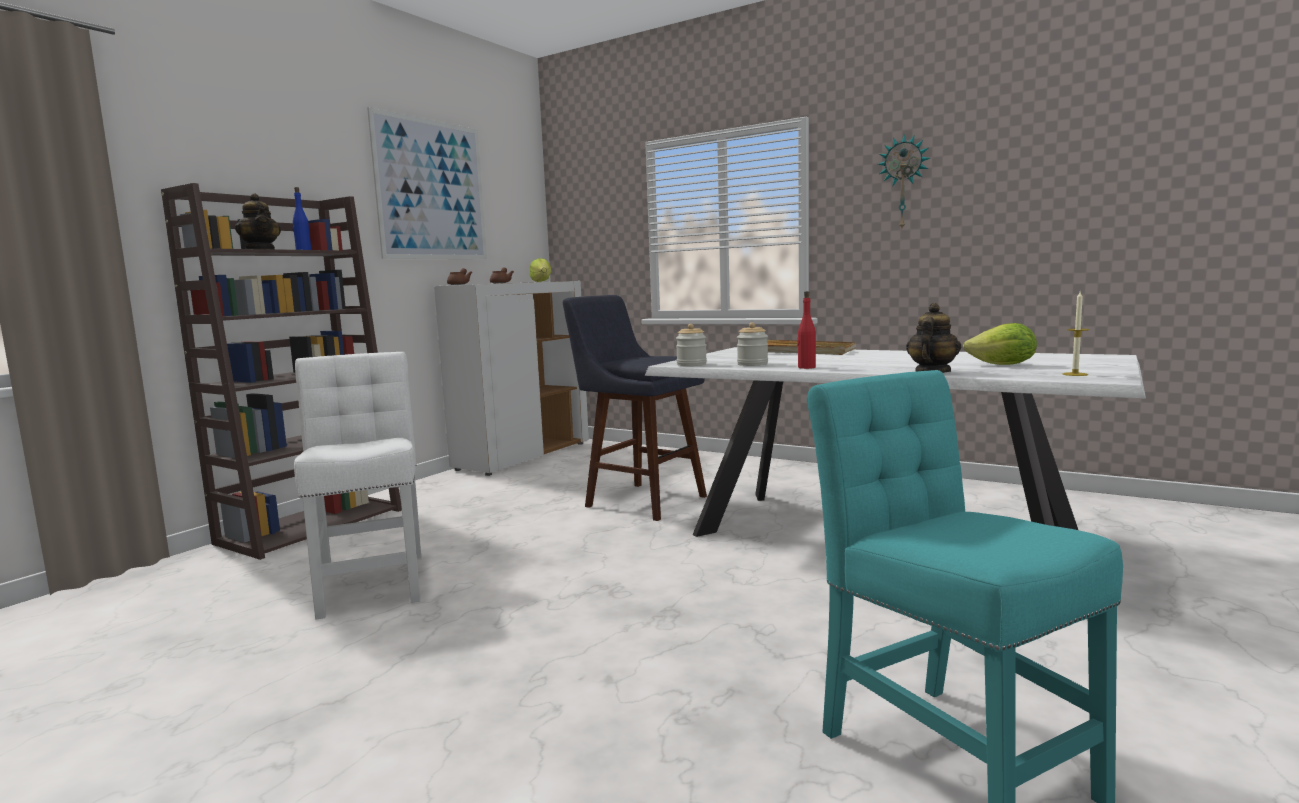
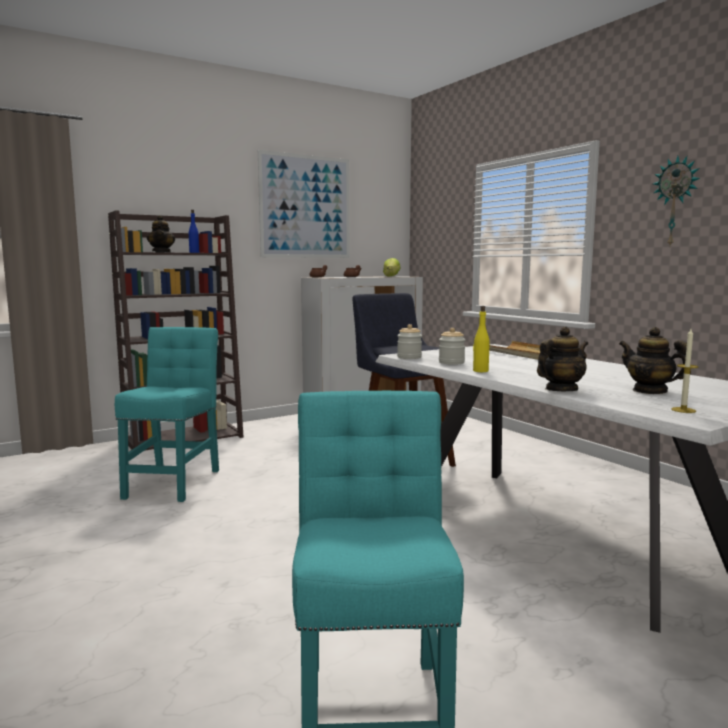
camera: 25 degrees right, 0 degrees up
white chair [294,352,421,620] -> turquoise chair [115,327,219,502]
red bottle [797,291,816,369] -> yellow bottle [473,306,490,372]
lettuce [963,323,1037,365] -> teapot [619,327,691,394]

